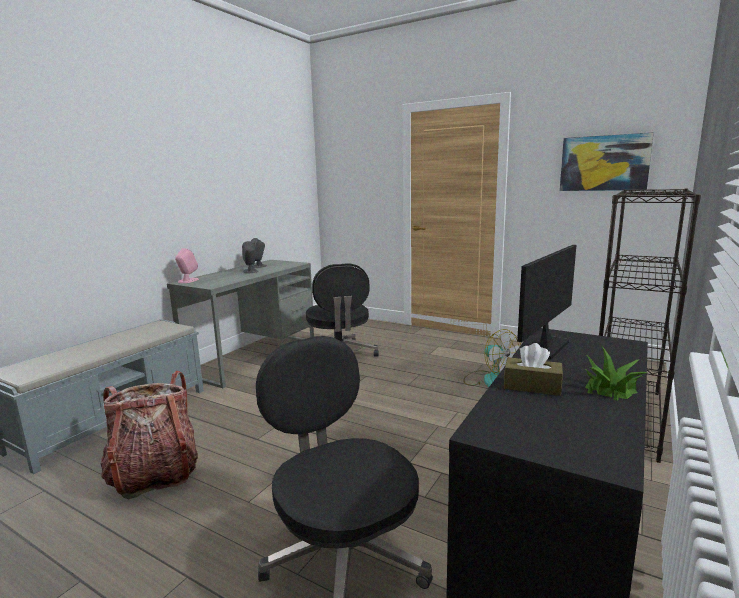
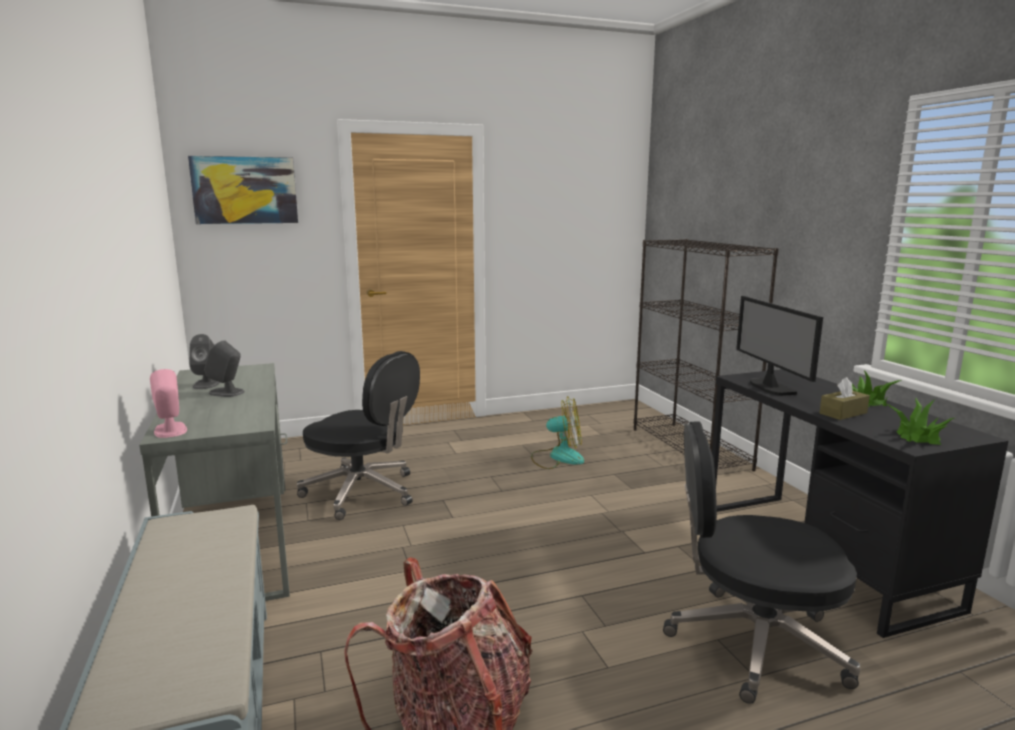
camera: 50 degrees left, 0 degrees up
picture [560,132,654,191] -> picture moved to [188,156,298,224]
none -> potted plant [885,398,954,445]

